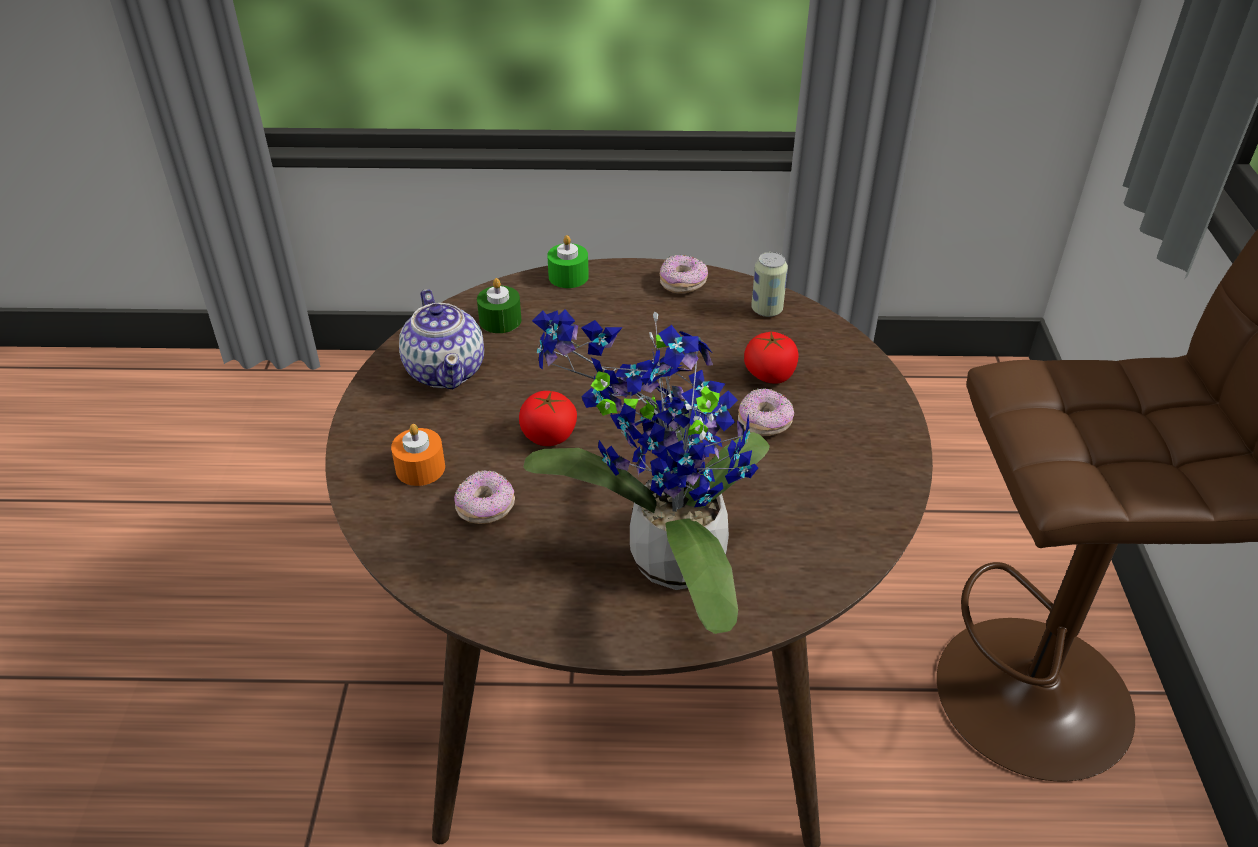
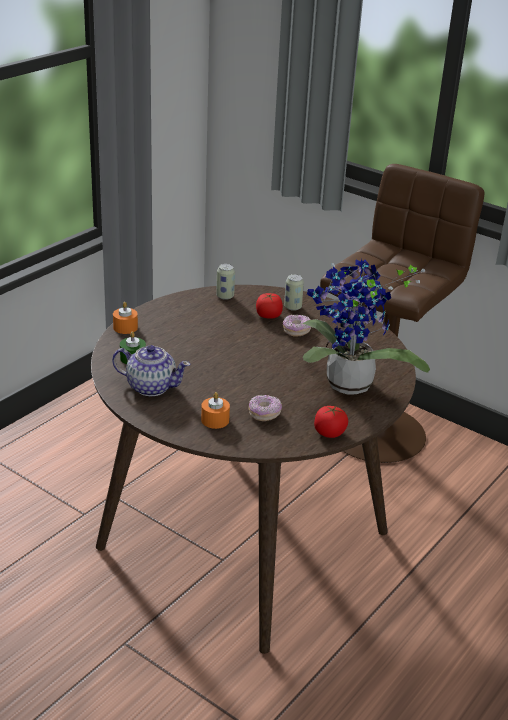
camera: 55 degrees left, 10 degrees down
tomato [519,391,577,446] -> tomato moved to [314,406,348,438]
green candle [547,235,589,288] -> orange candle [113,302,138,334]
donut [659,255,708,293] -> none
none -> can [284,274,304,311]

